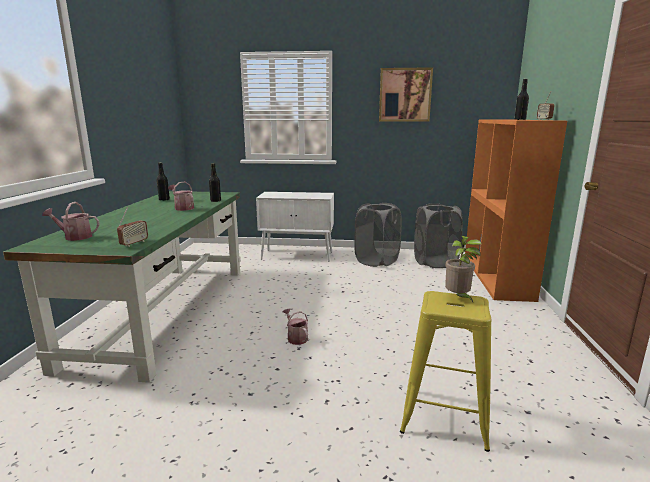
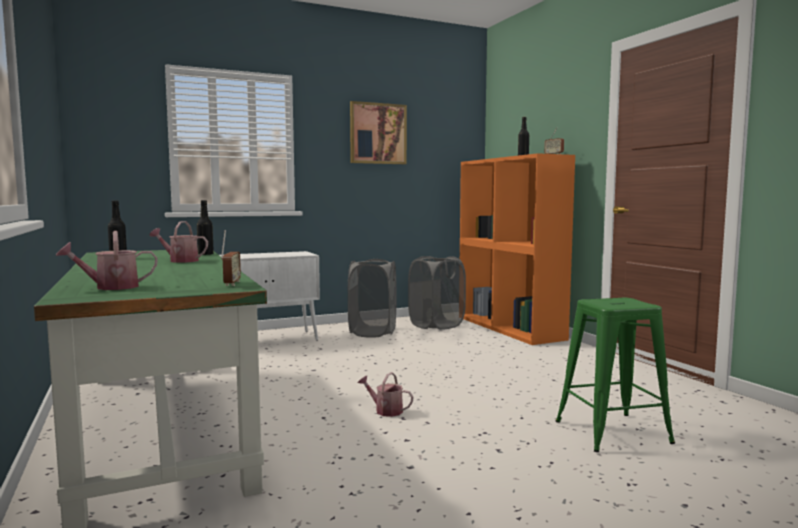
camera: 30 degrees left, 10 degrees down
yellow stool [400,291,492,452] -> green stool [556,298,675,452]
potted plant [445,236,482,302] -> none

